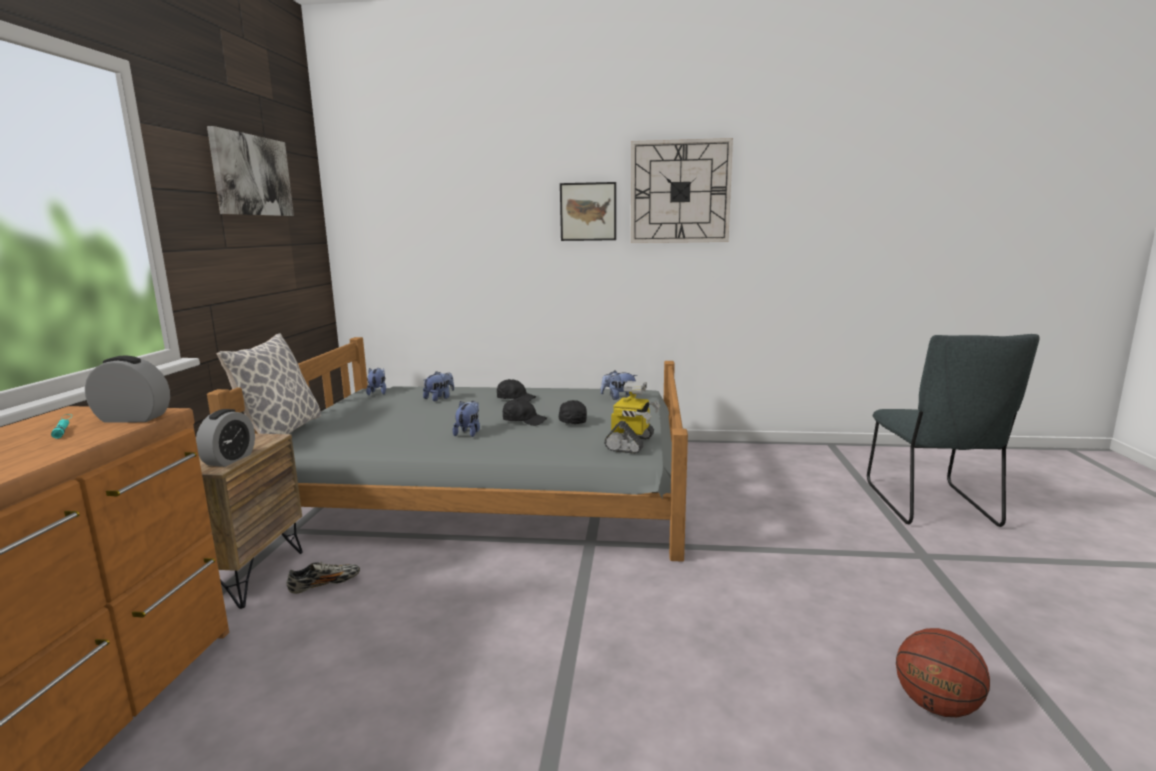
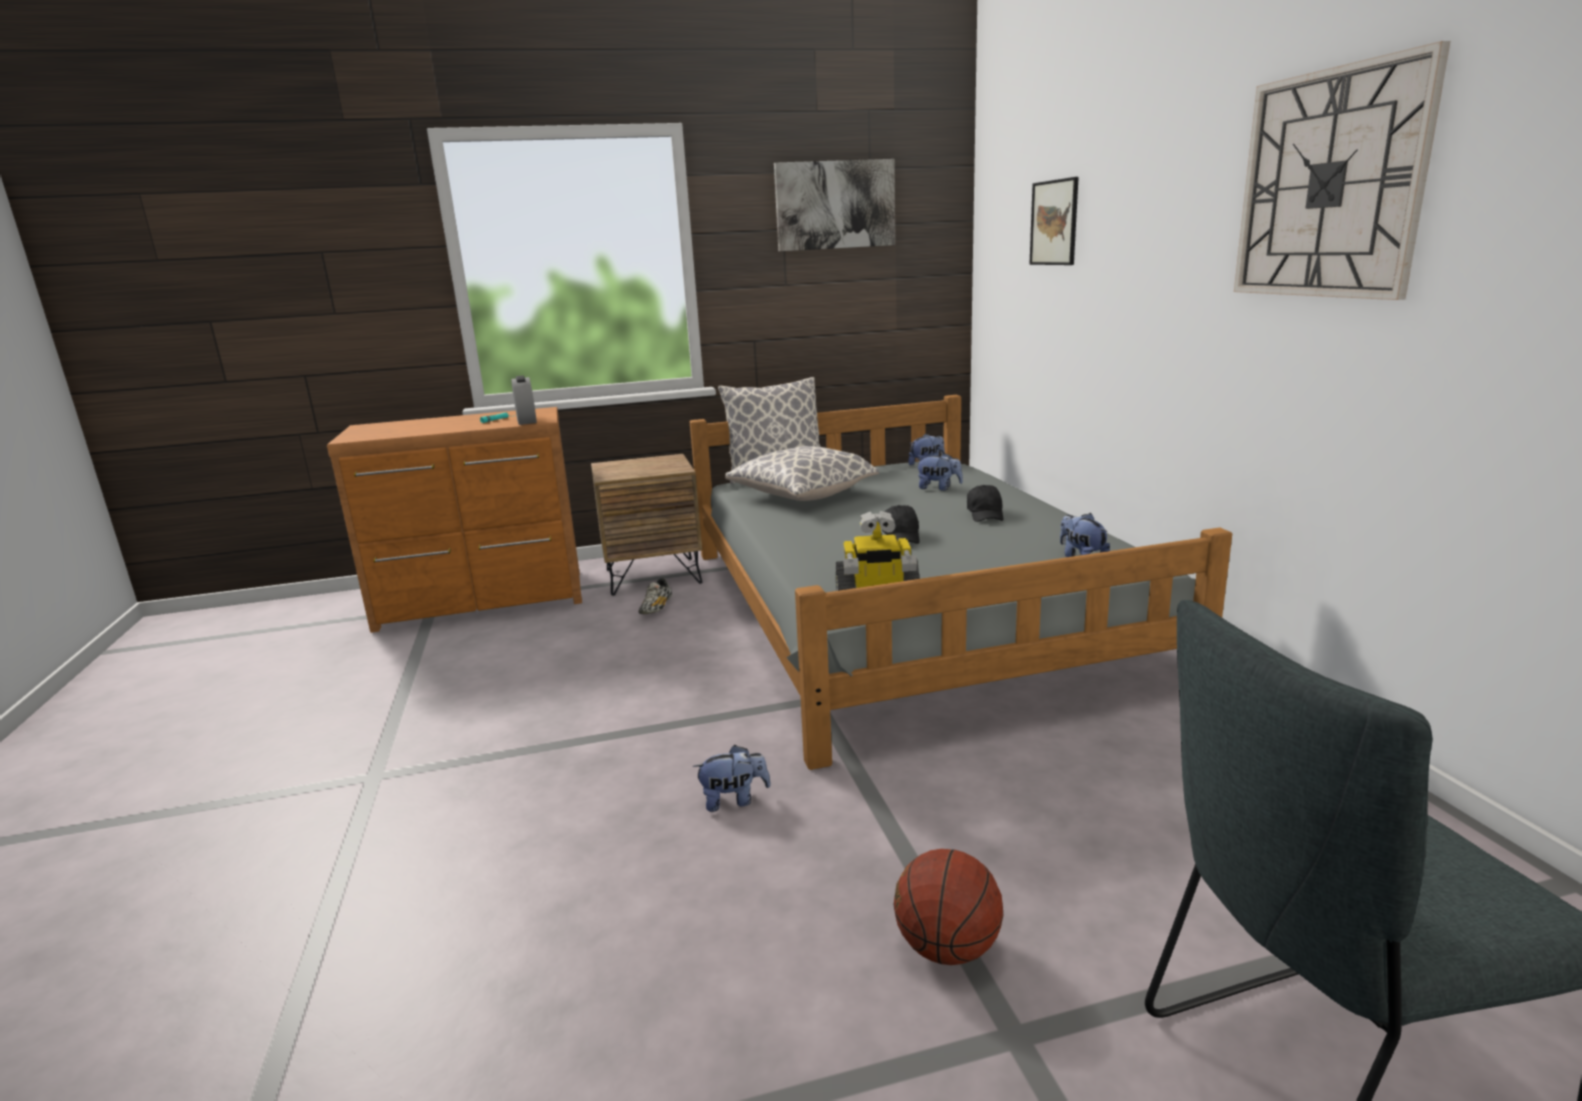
camera: 70 degrees right, 5 degrees up
alarm clock [196,409,255,467] -> none
shoe [286,562,360,594] -> shoe turned 60 degrees clockwise [638,578,672,614]
plush toy [453,401,480,437] -> plush toy moved to [693,745,771,812]
black cap [559,400,587,424] -> none
picture [560,182,616,241] -> picture moved to [1029,177,1079,265]
basketball [896,628,990,717] -> basketball moved to [893,849,1003,965]
none -> pillow [726,446,879,501]

